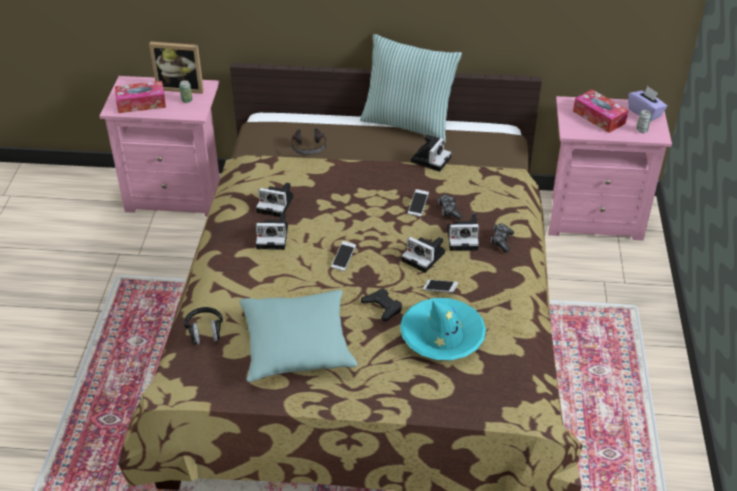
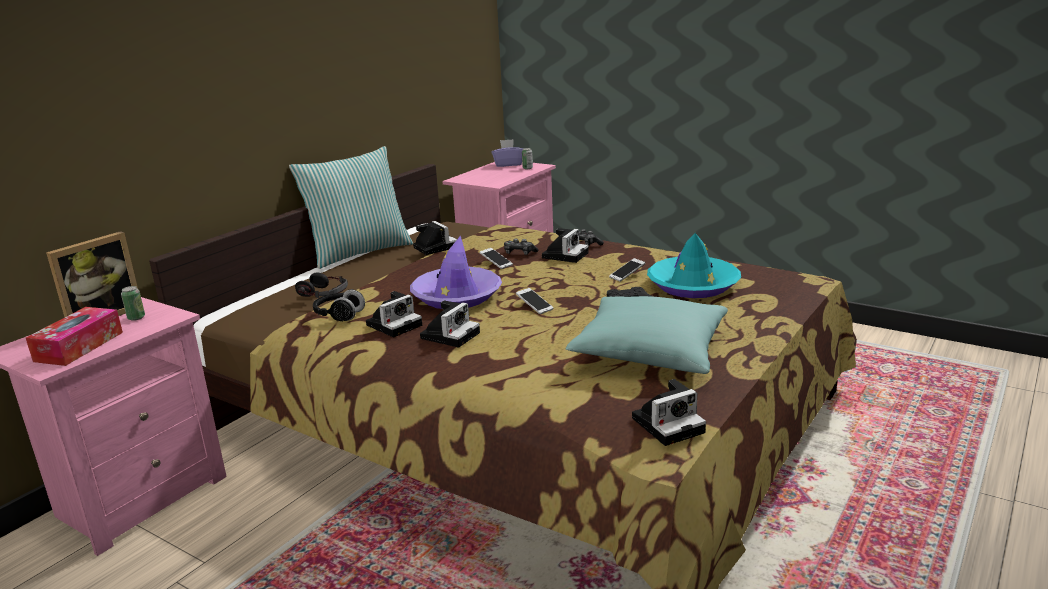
camera: 60 degrees left, 20 degrees down
black headphones [184,307,223,345] -> black headphones moved to [313,289,365,321]
camera [402,237,445,273] -> camera moved to [632,379,706,446]
tissue box [573,89,628,133] -> none
none -> purple hat [410,235,502,309]

